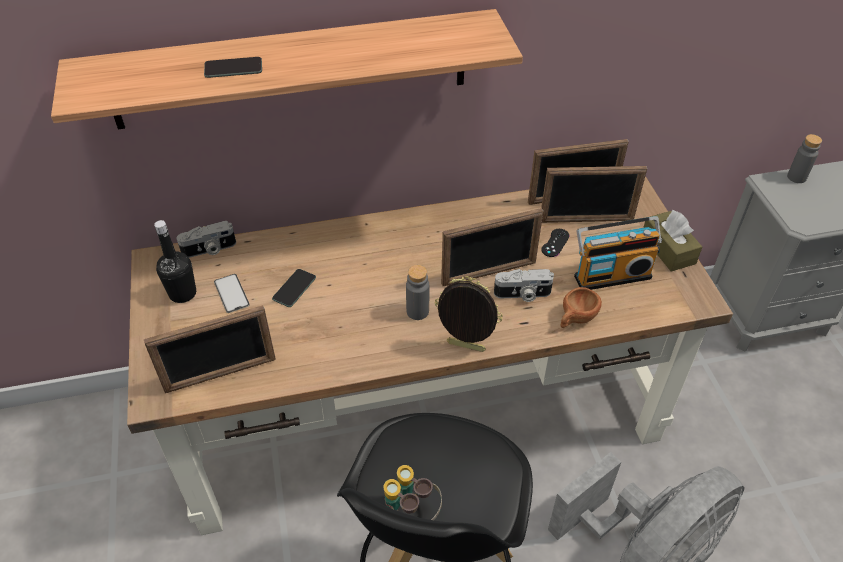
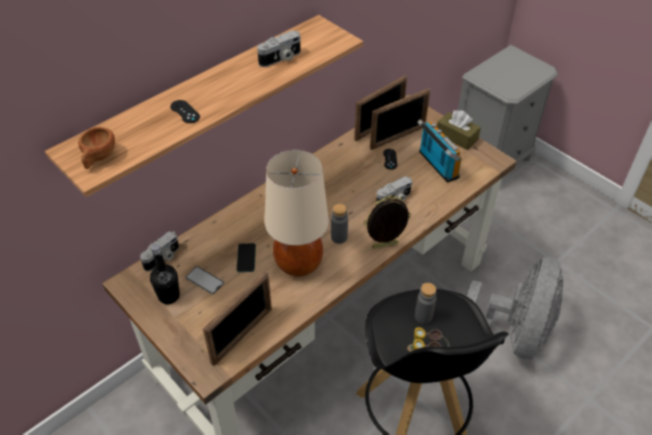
camera: 30 degrees left, 0 degrees up
phone [204,57,262,78] -> black game controller [170,100,200,123]
picture frame [441,208,543,286] -> none
brown cup [561,287,602,328] -> brown cup moved to [78,127,115,169]
radio [574,216,662,290] -> radio turned 75 degrees counterclockwise [417,119,462,183]
grey bottle [787,134,822,183] -> grey bottle moved to [415,283,436,324]
none -> camera [257,30,301,67]
none -> beige table lamp [265,150,329,277]

